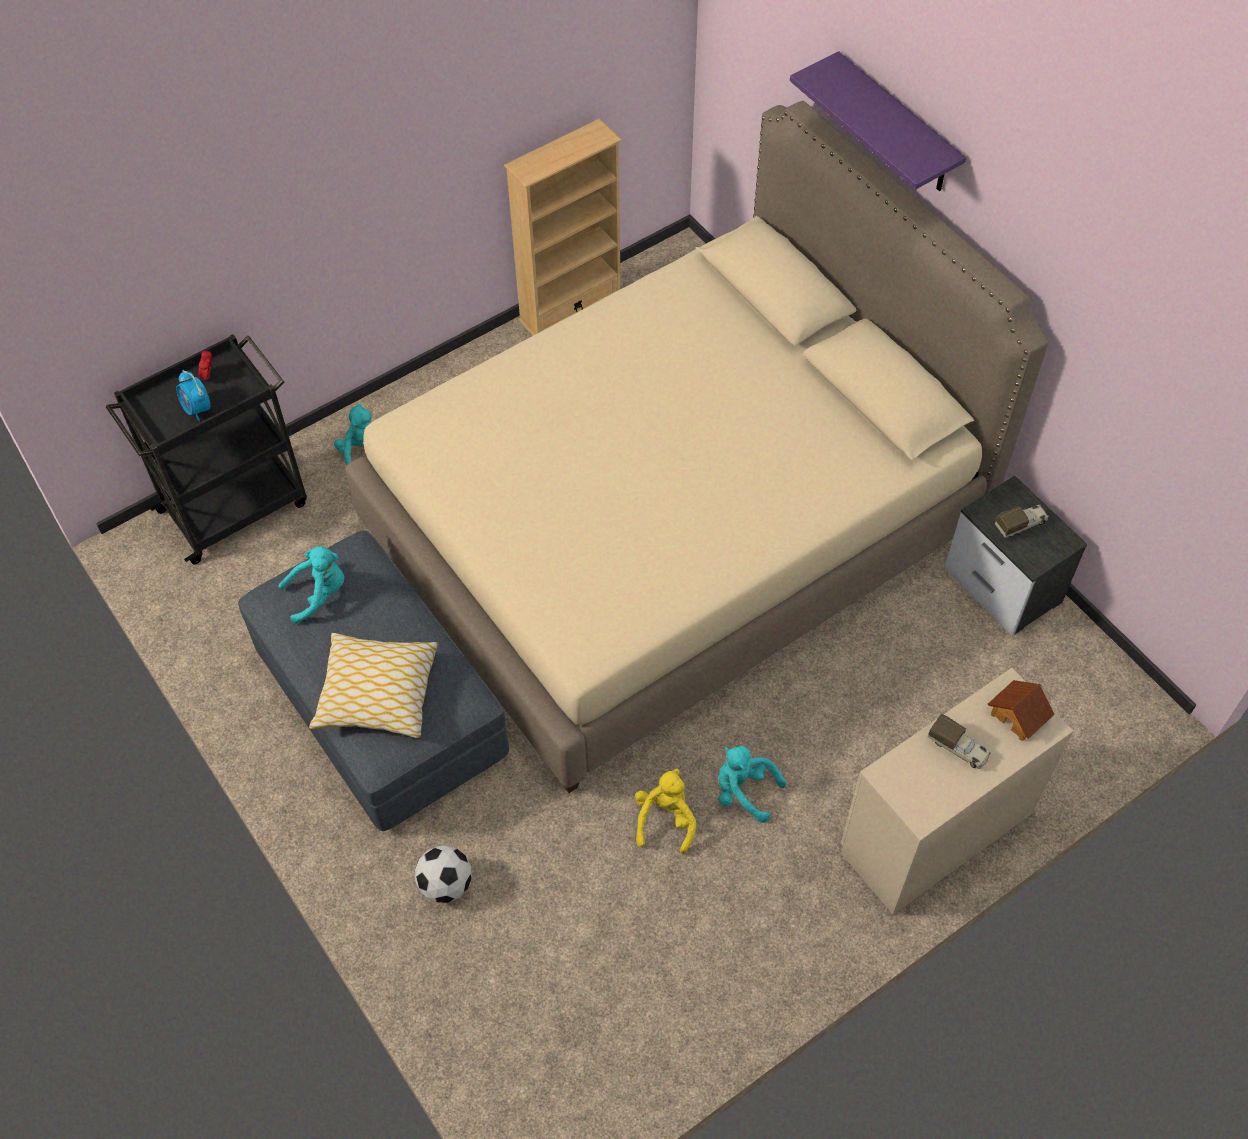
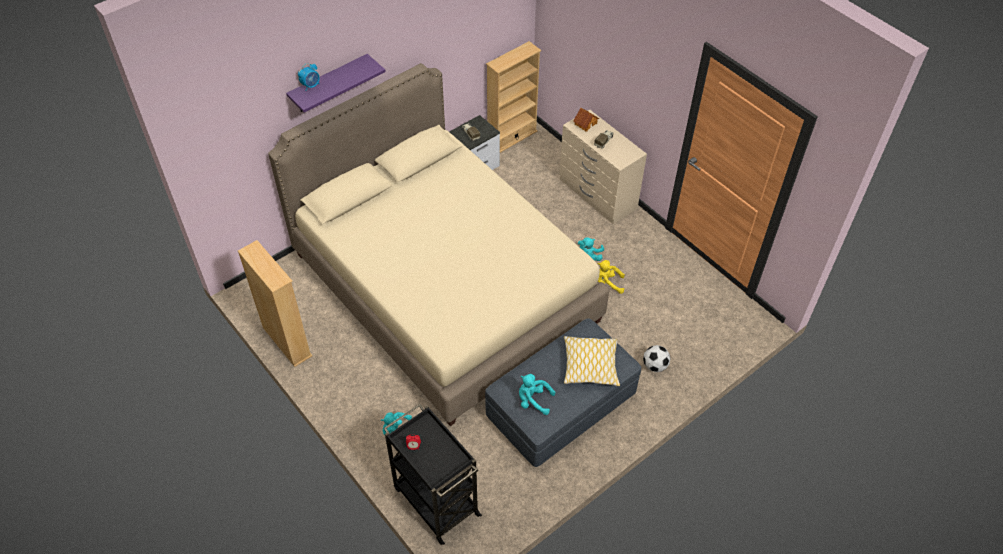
camera: 95 degrees left, 5 degrees down
alarm clock [176,370,210,421] -> alarm clock moved to [298,64,320,91]
turquoise plush toy [278,546,344,624] -> turquoise plush toy turned 45 degrees counterclockwise [519,374,555,415]
none -> beige bookcase [486,41,541,153]

